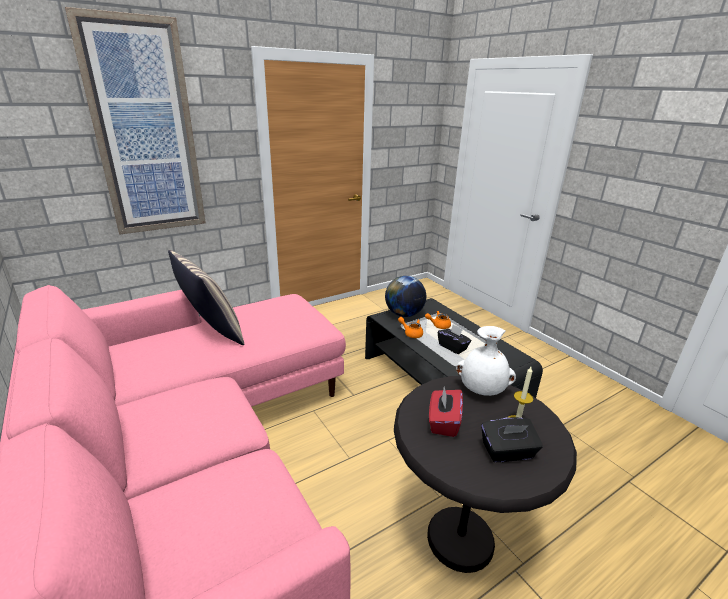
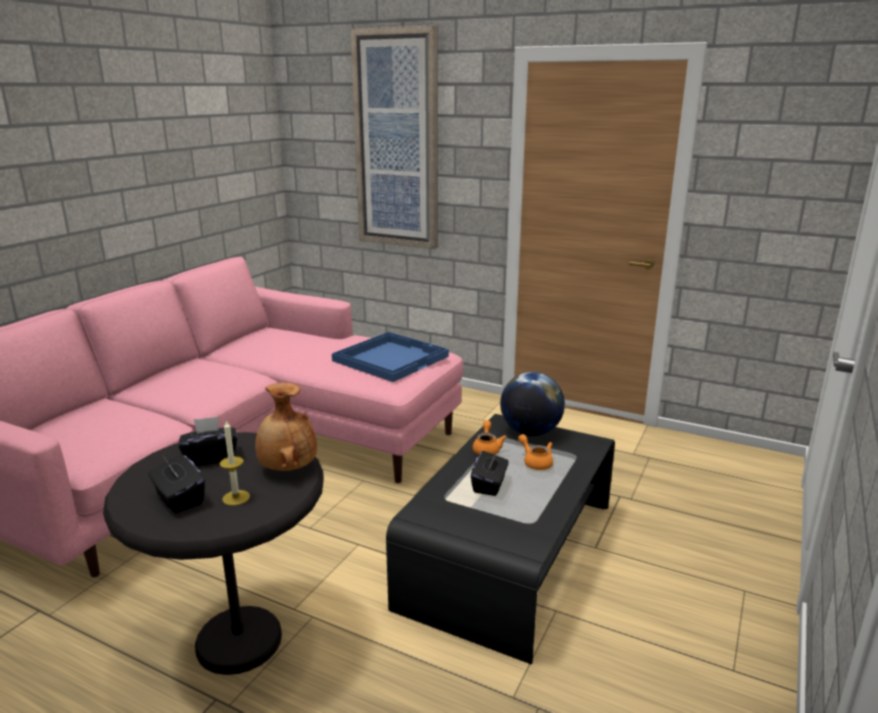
camera: 60 degrees right, 5 degrees down
pillow [168,250,244,345] -> none
red tissue box [429,387,463,437] -> black tissue box [178,416,237,466]
white vase [456,326,516,396] -> brown vase [255,382,317,471]
none -> blue tray [332,332,449,382]

